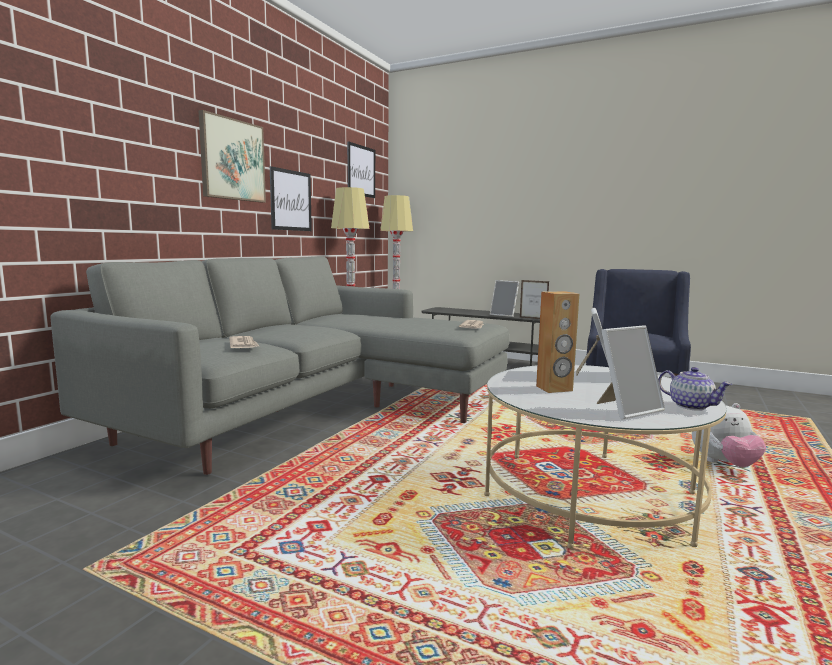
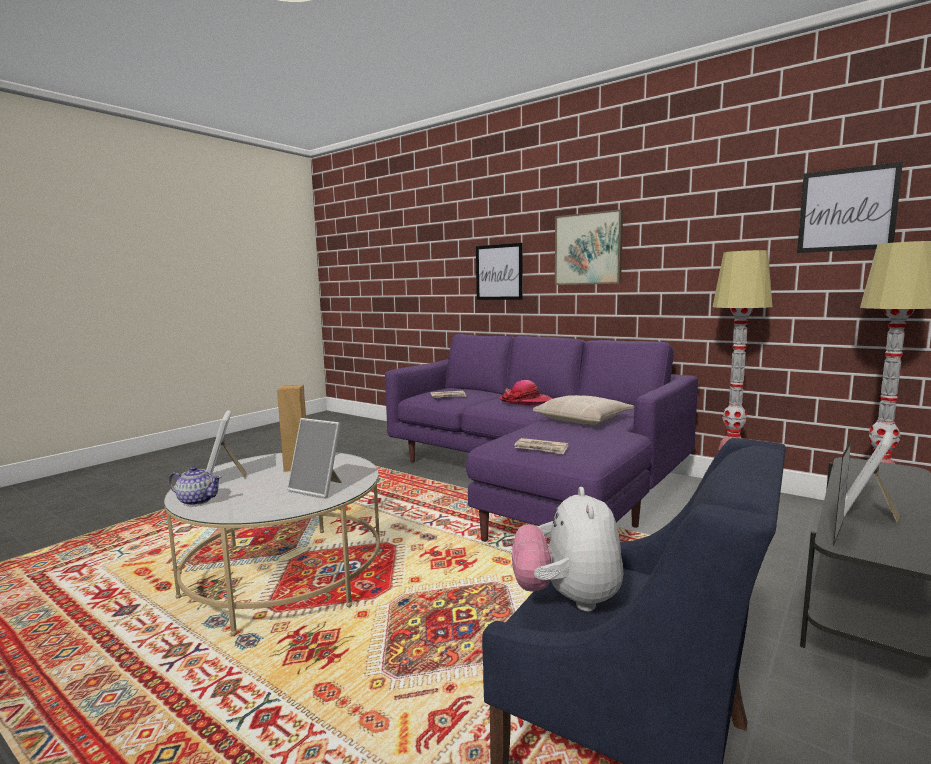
camera: 100 degrees right, 0 degrees up
grey sofa [50,256,510,475] -> purple sofa [385,334,698,542]
picture [270,166,312,231] -> picture moved to [476,243,523,300]
teapot [658,367,732,411] -> teapot turned 135 degrees counterclockwise [169,466,222,506]
plush toy [692,403,766,467] -> plush toy moved to [512,487,623,612]
none -> hat [499,380,553,405]
none -> beige pillow [533,395,635,425]

